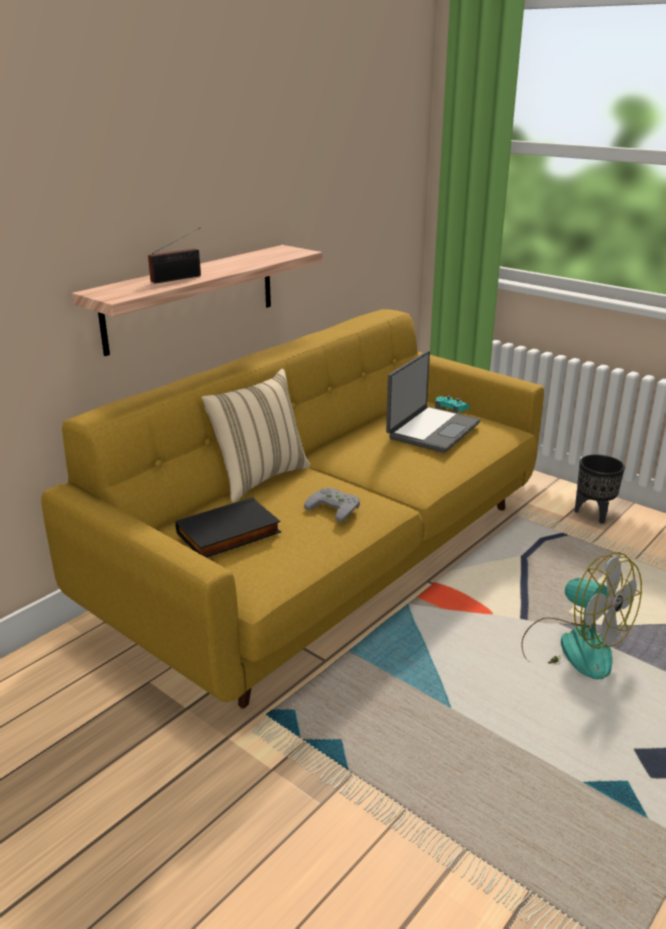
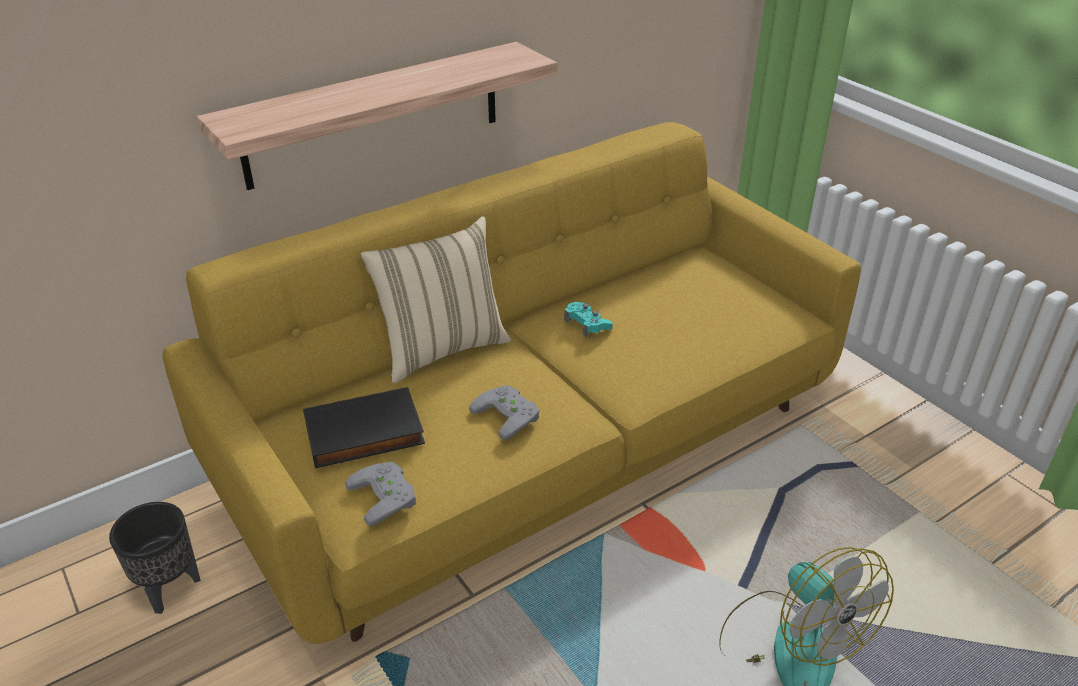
camera: 15 degrees right, 10 degrees up
radio [148,228,201,283] -> none
laptop [386,351,480,453] -> none
turquoise game controller [435,395,470,413] -> turquoise game controller moved to [564,302,613,337]
black planter [575,454,625,524] -> black planter moved to [109,502,201,614]
none -> grey game controller [345,461,416,526]

